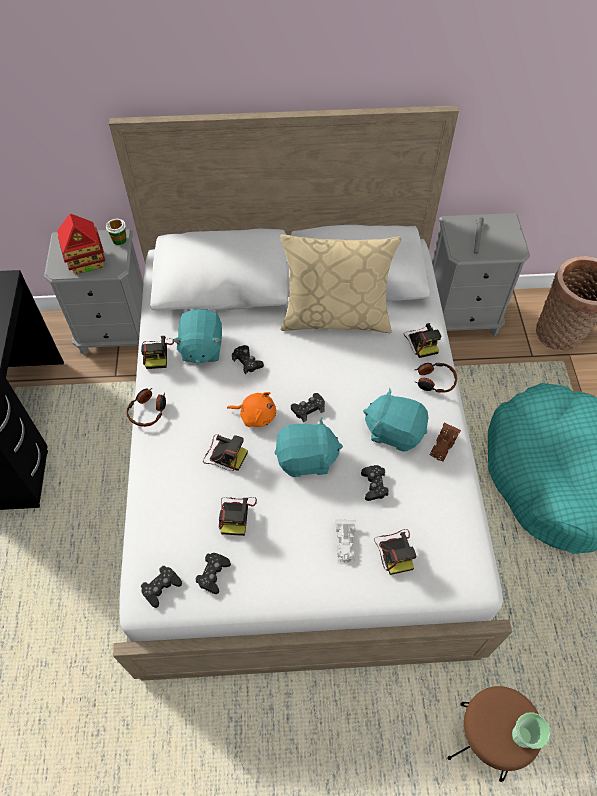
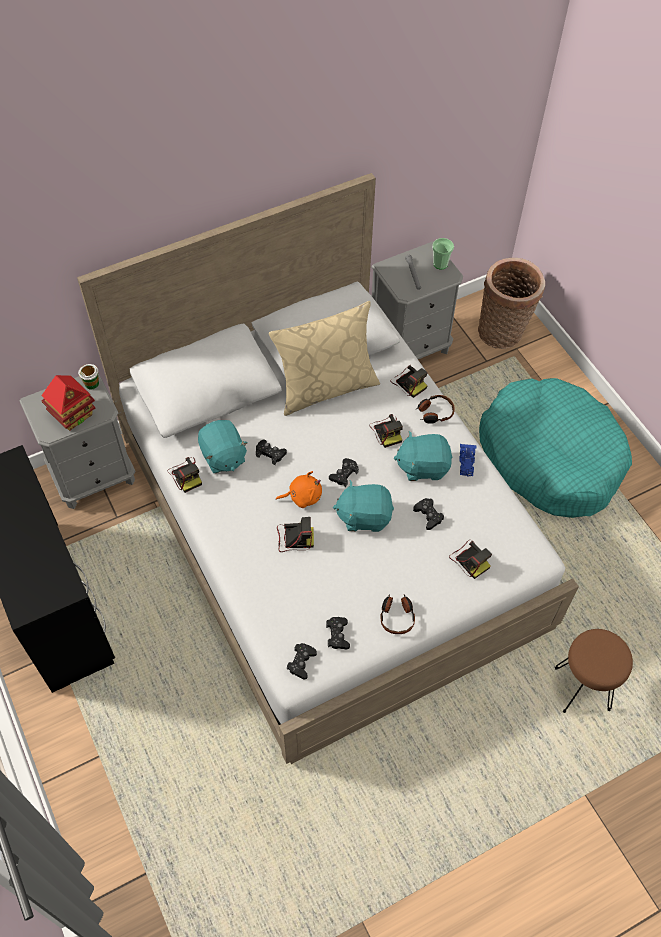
camera: 25 degrees left, 0 degrees up
headphones [127,388,166,427] -> headphones moved to [381,594,415,634]
camera [219,497,257,536] -> camera moved to [369,414,403,448]
turquoise plush toy [275,417,343,477] -> turquoise plush toy turned 150 degrees counterclockwise [333,480,394,532]
white toy car [336,520,356,562] -> none
brown toy car [430,421,461,461] -> blue toy car [459,444,477,477]
cup [512,712,550,749] -> cup moved to [432,238,454,270]

